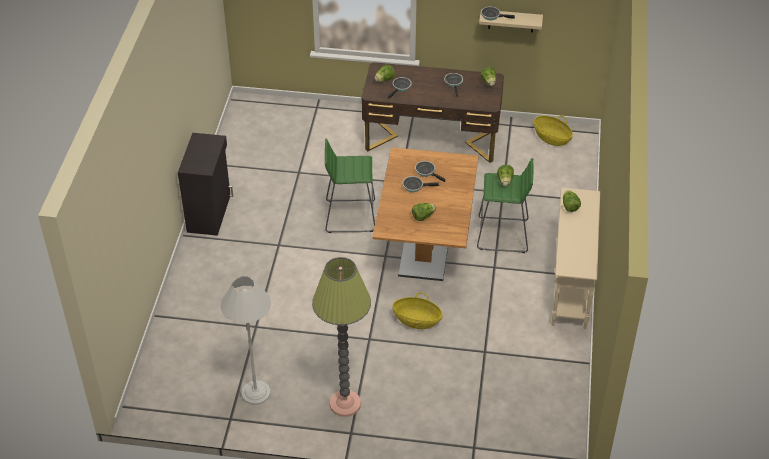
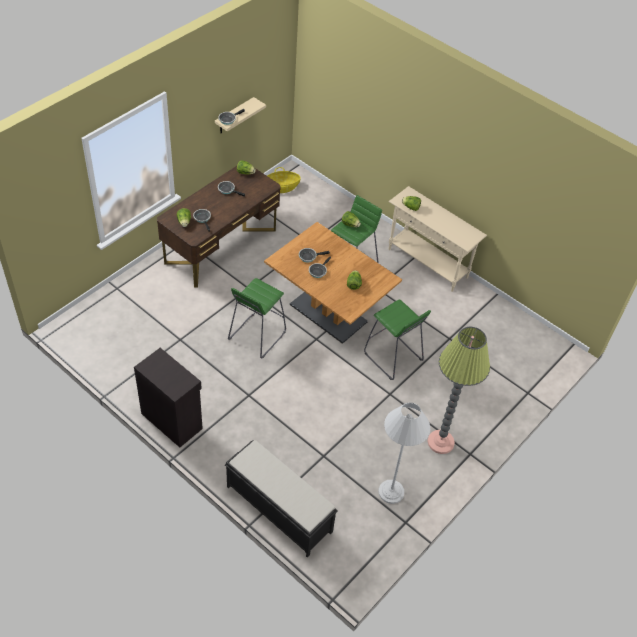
camera: 60 degrees left, 5 degrees up
basket [392,292,443,329] -> green stool [364,299,431,380]
none -> black bench [225,440,338,558]

